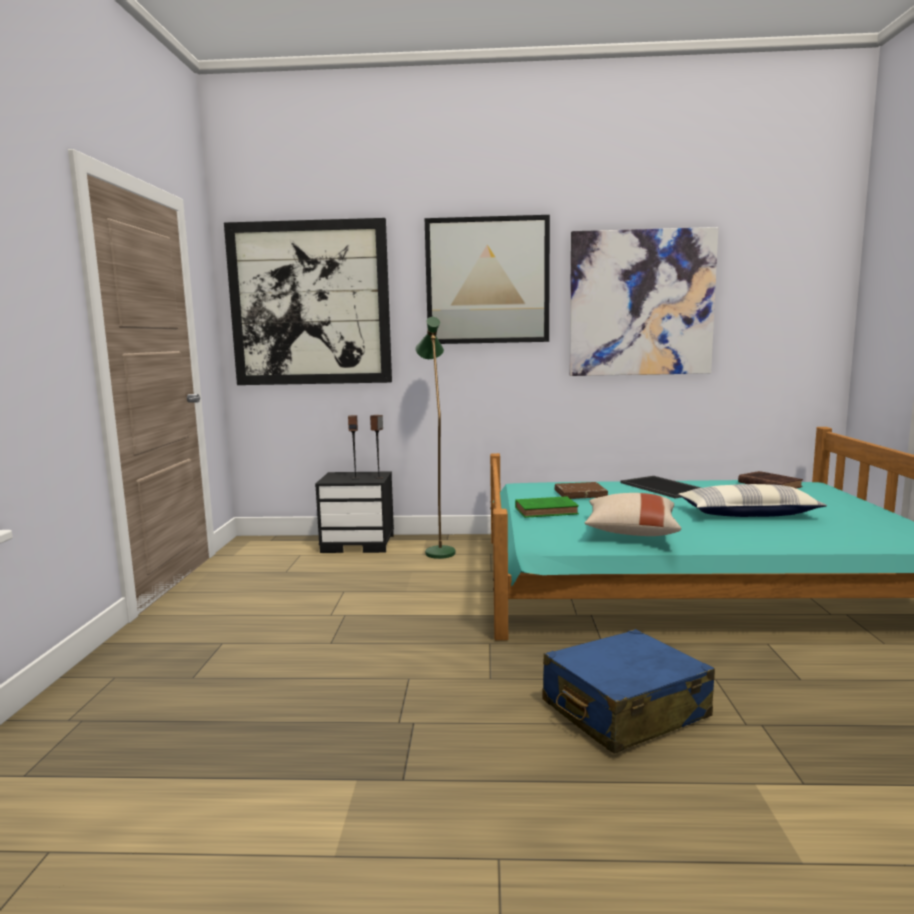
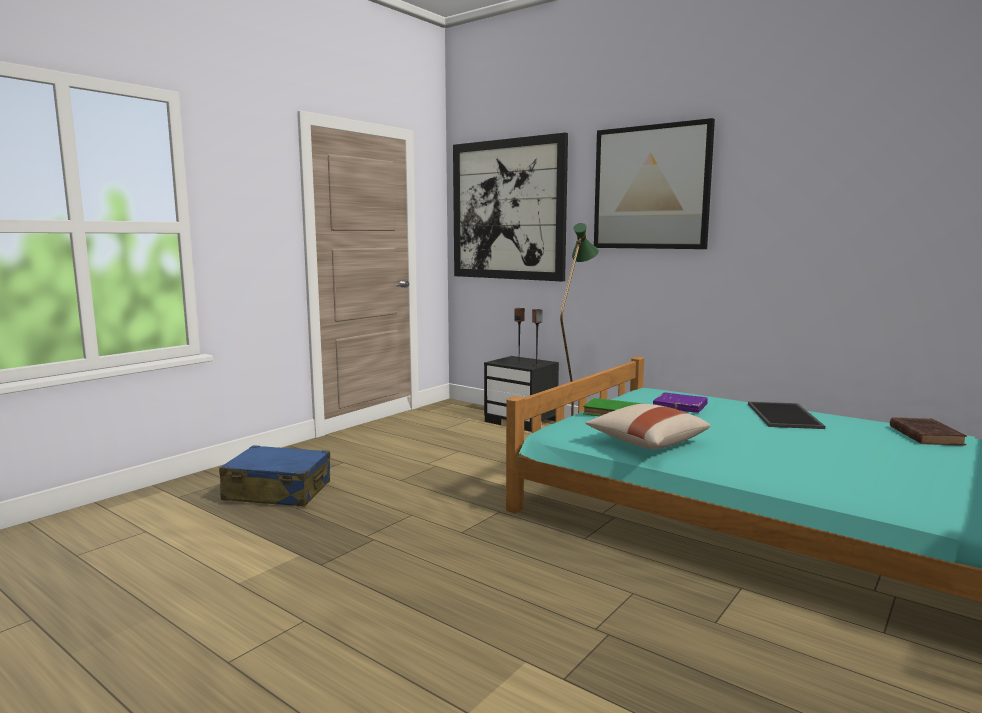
camera: 35 degrees right, 0 degrees up
blue suitcase [542,629,715,754] -> blue suitcase moved to [219,445,330,506]
brown book [554,482,608,499] -> purple book [653,393,708,413]
picture [570,227,718,376] -> none
pillow [678,484,827,517] -> none

